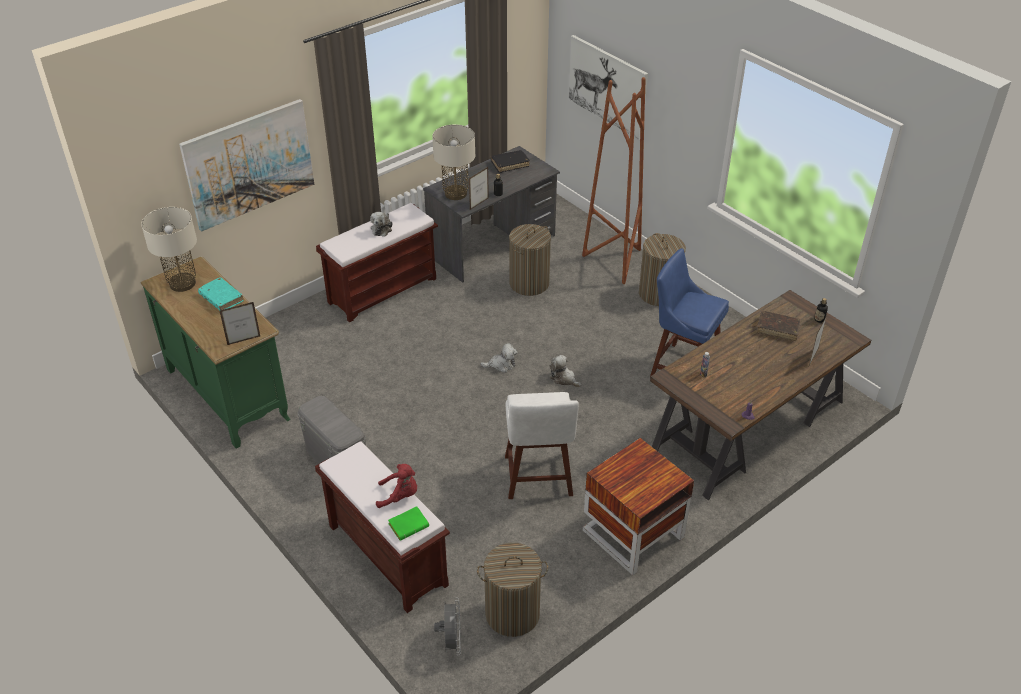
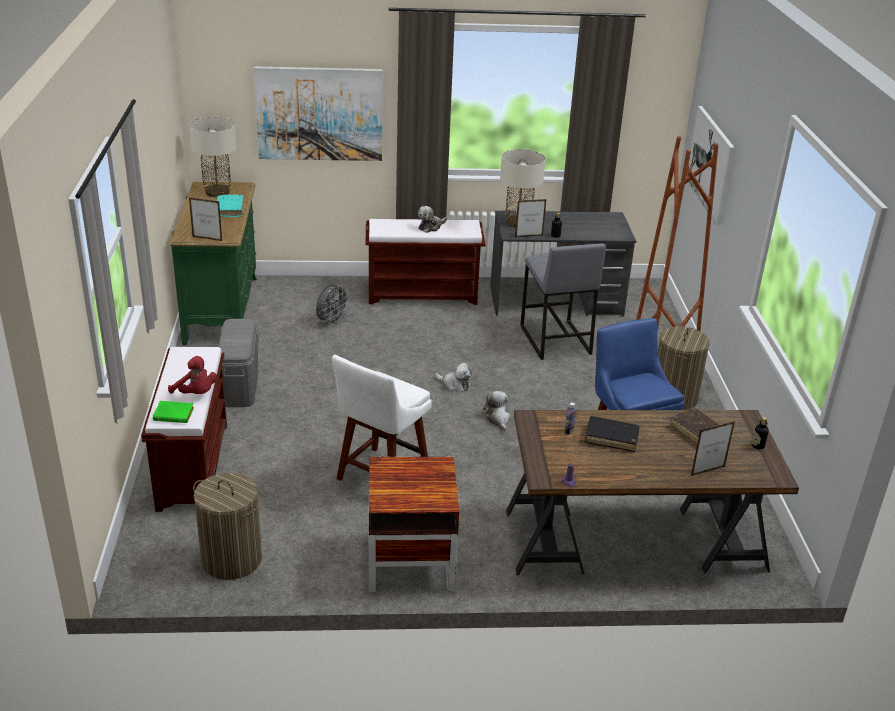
camera: 35 degrees right, 10 degrees down
grey fan [434,598,461,656] -> grey fan moved to [316,284,350,326]
black book [491,150,530,173] -> black book moved to [585,416,640,452]
laundry basket [509,224,551,296] -> grey stool [520,244,606,360]

